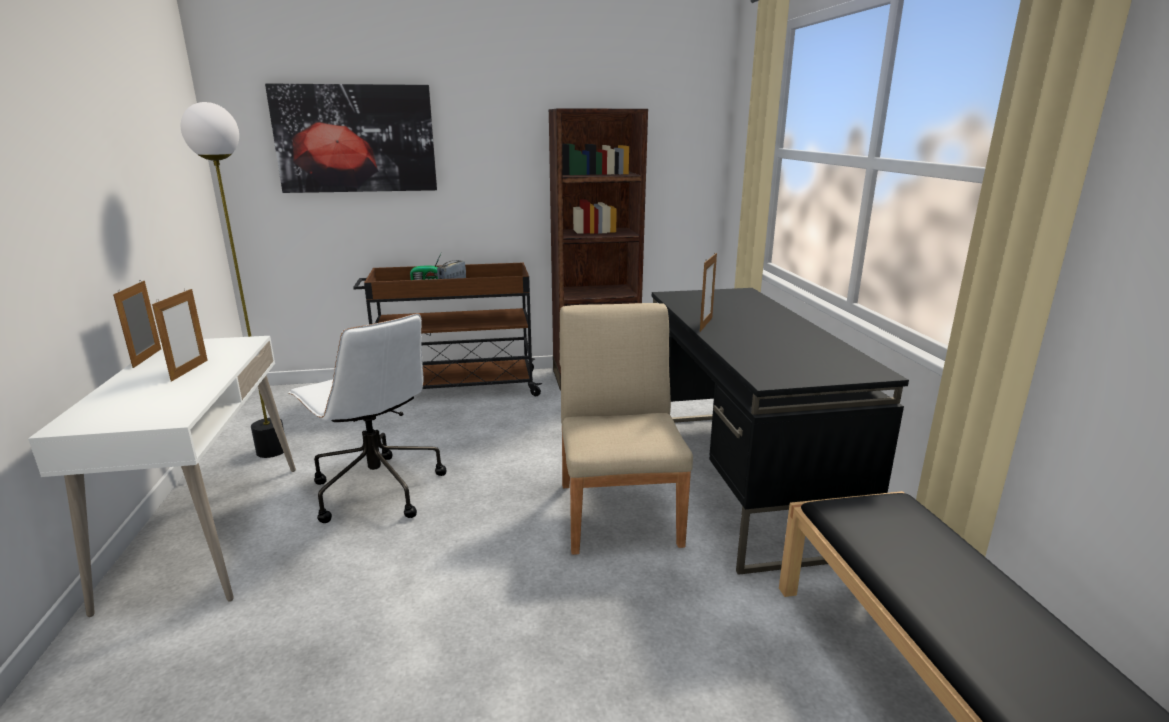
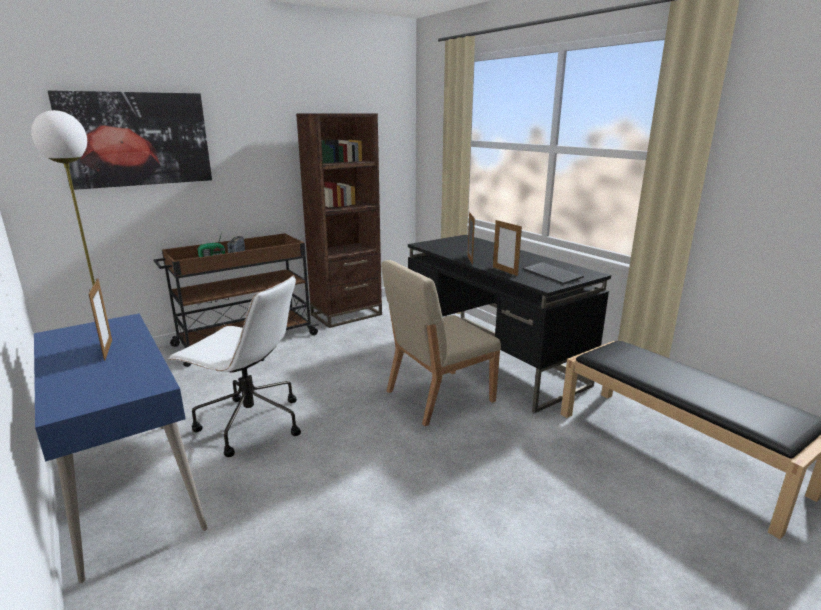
camera: 25 degrees left, 0 degrees up
white desk [28,336,296,617] -> blue desk [34,314,207,583]
picture frame [113,281,161,368] -> picture frame moved to [493,220,522,276]
beige chair [559,303,693,555] -> beige chair turned 90 degrees counterclockwise [381,260,501,426]
none -> keyboard [523,262,584,285]

